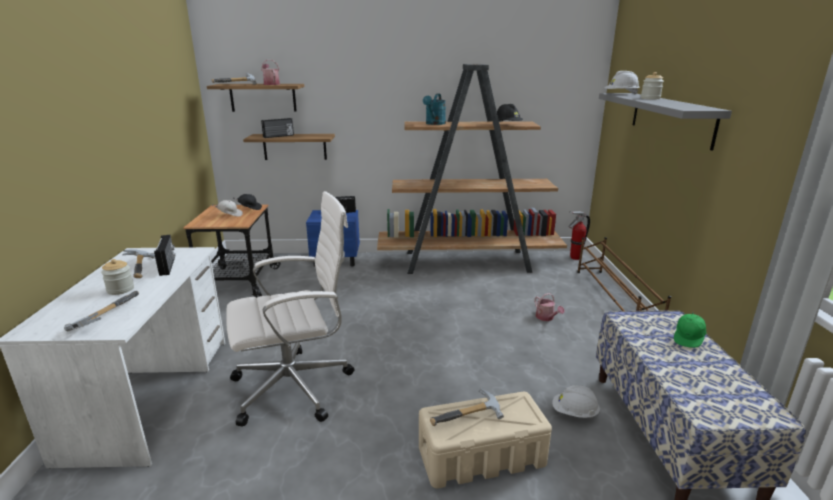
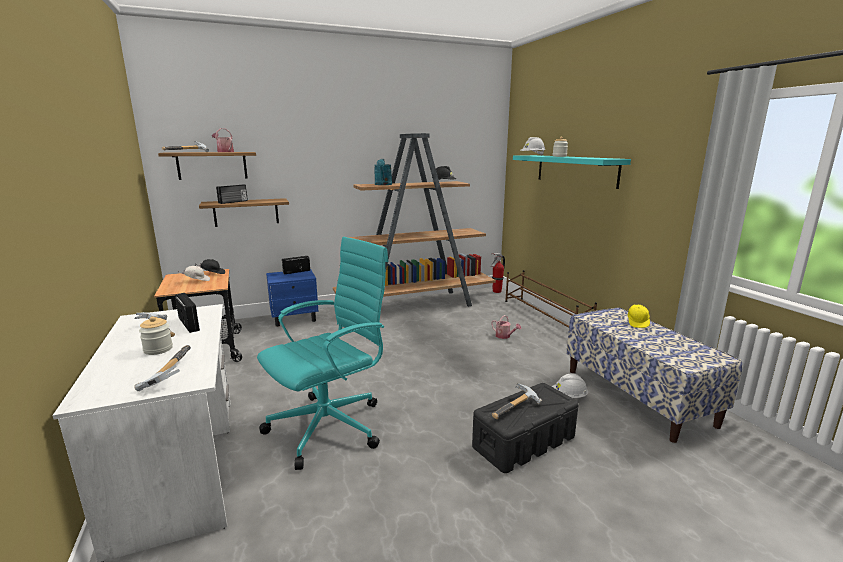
camera: 20 degrees left, 5 degrees down
white office chair [226,191,355,427] -> turquoise office chair [257,237,389,470]
beige storage box [419,392,552,488] -> black storage box [472,383,579,473]
grey shelf [599,93,732,151] -> turquoise shelf [513,155,631,189]
green cap [674,312,707,348] -> yellow cap [628,304,650,328]

